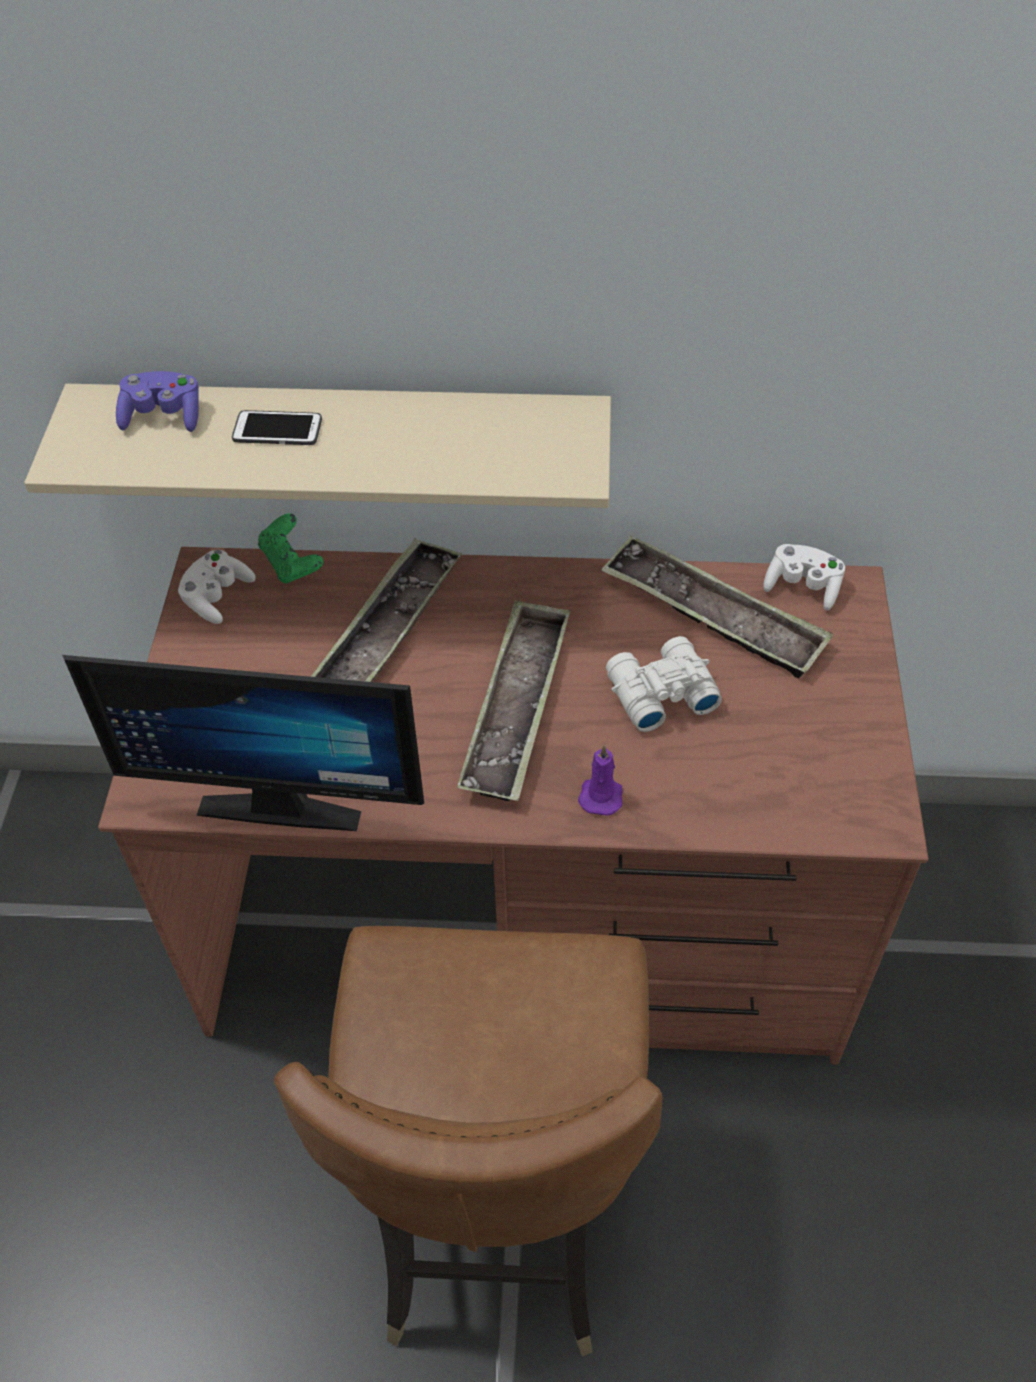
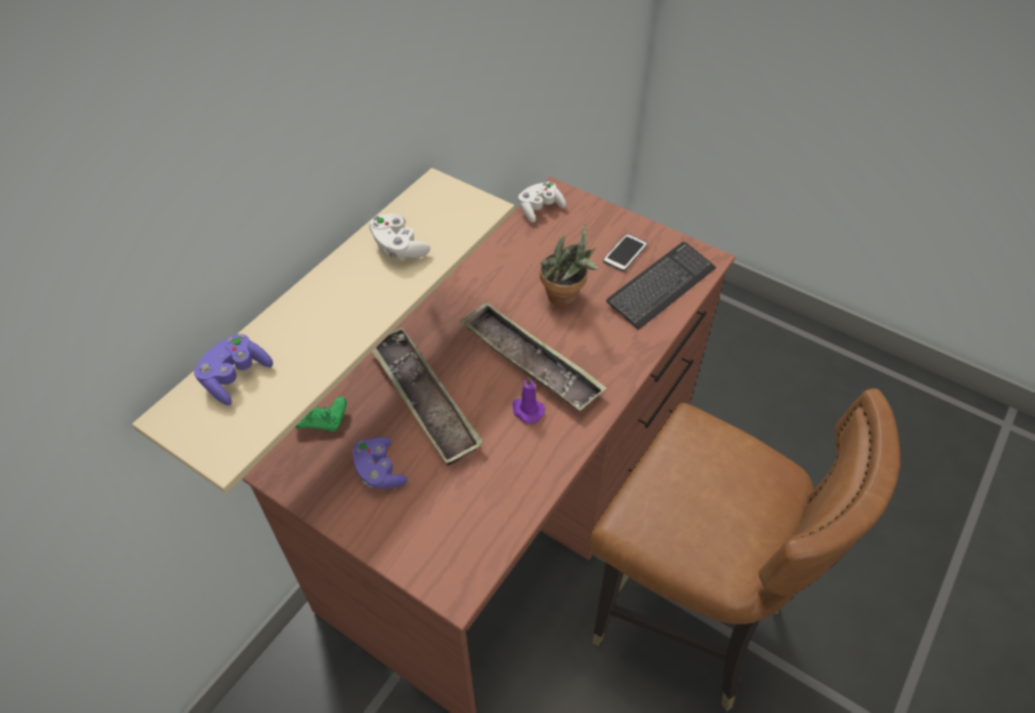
camera: 60 degrees left, 0 degrees up
monitor [62,655,424,831] -> none
white game controller [178,550,255,624] -> white game controller moved to [369,214,430,258]
phone [232,410,322,445] -> phone moved to [603,234,648,272]
purple candle [578,744,623,816] -> purple candle moved to [512,377,545,424]
tray [601,536,833,678] -> none
white binoculars [606,636,722,732] -> potted plant [540,224,598,306]
none -> purple game controller [352,437,407,488]
none -> keyboard [606,242,716,330]

